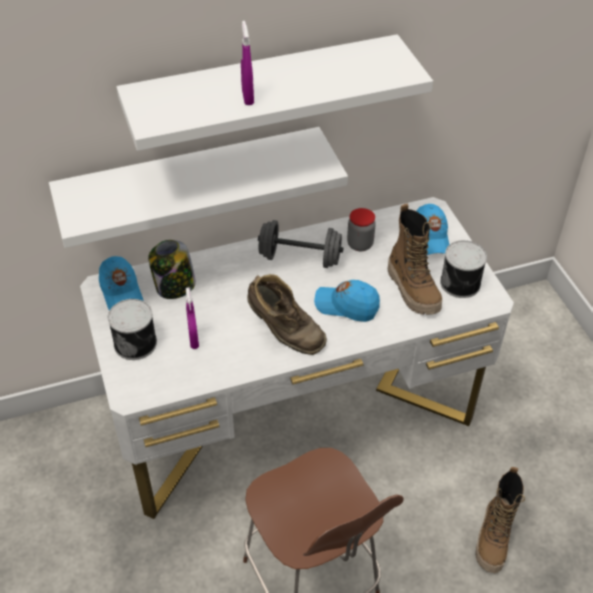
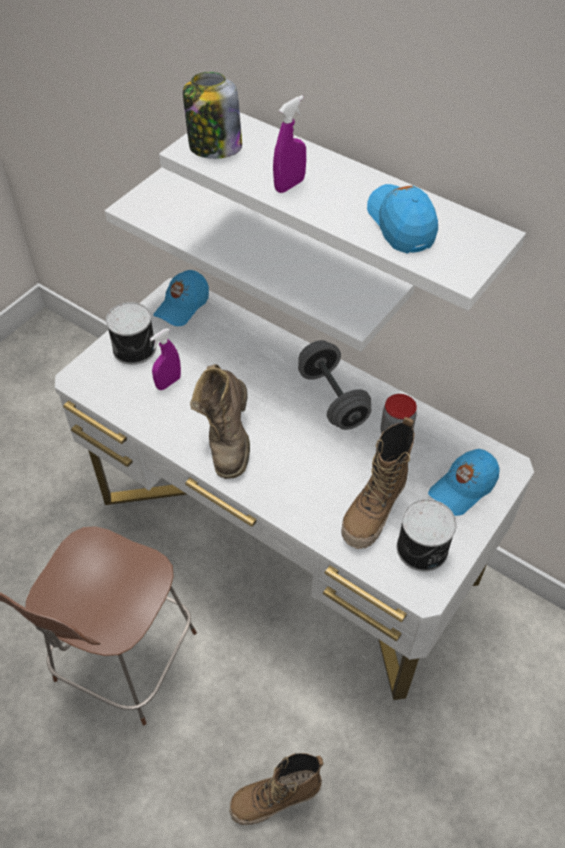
camera: 55 degrees right, 5 degrees up
jar [148,240,196,299] -> jar moved to [183,72,242,159]
blue cap [314,280,380,322] -> blue cap moved to [367,184,438,253]

